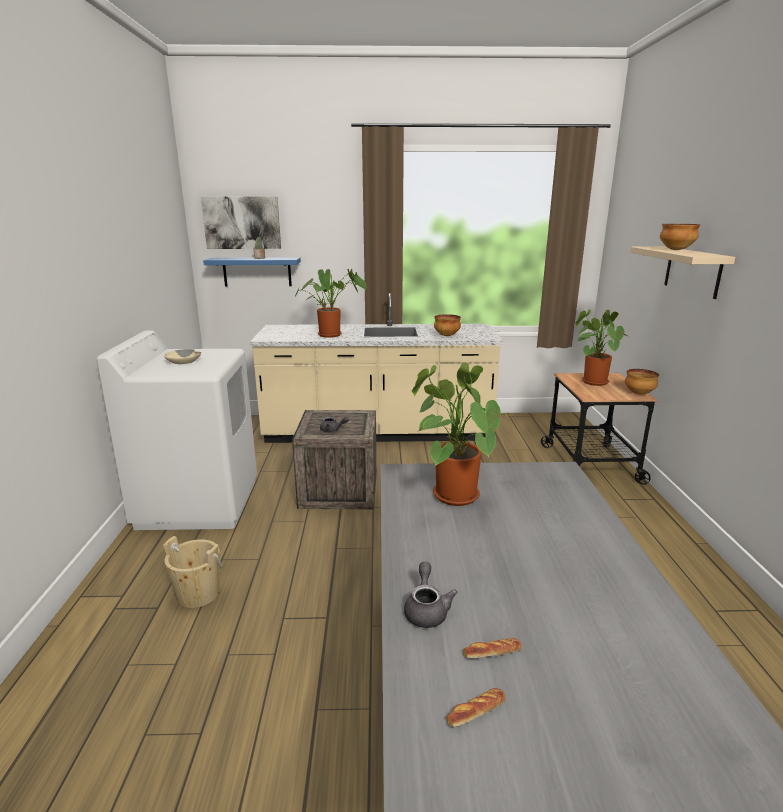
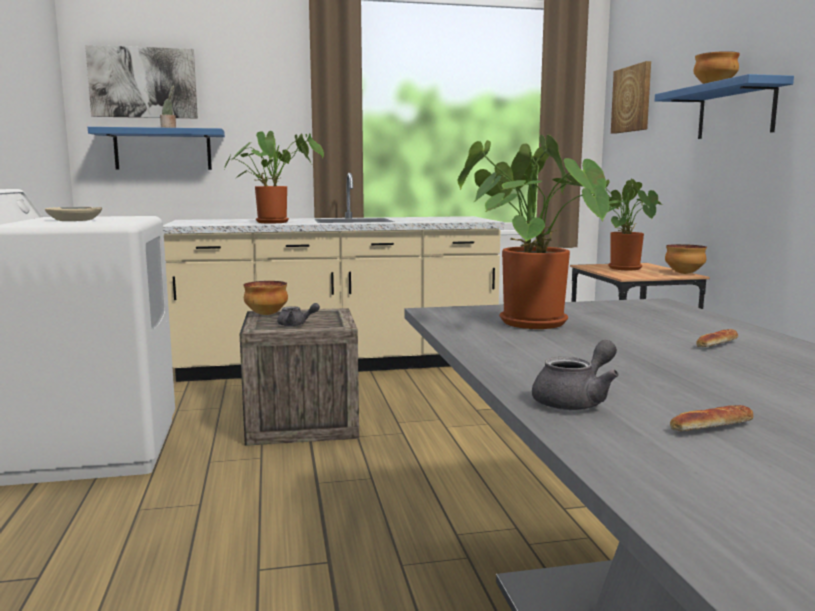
camera: 10 degrees left, 10 degrees down
beige bucket [163,536,223,608] -> none
grey teapot [404,562,458,628] -> grey teapot turned 60 degrees clockwise [532,340,619,410]
bowl [434,314,461,336] -> bowl moved to [244,281,288,315]
bread [446,688,505,727] -> bread moved to [696,329,738,347]
beige shelf [630,247,735,299] -> blue shelf [655,74,794,139]
none -> picture [611,61,651,134]

